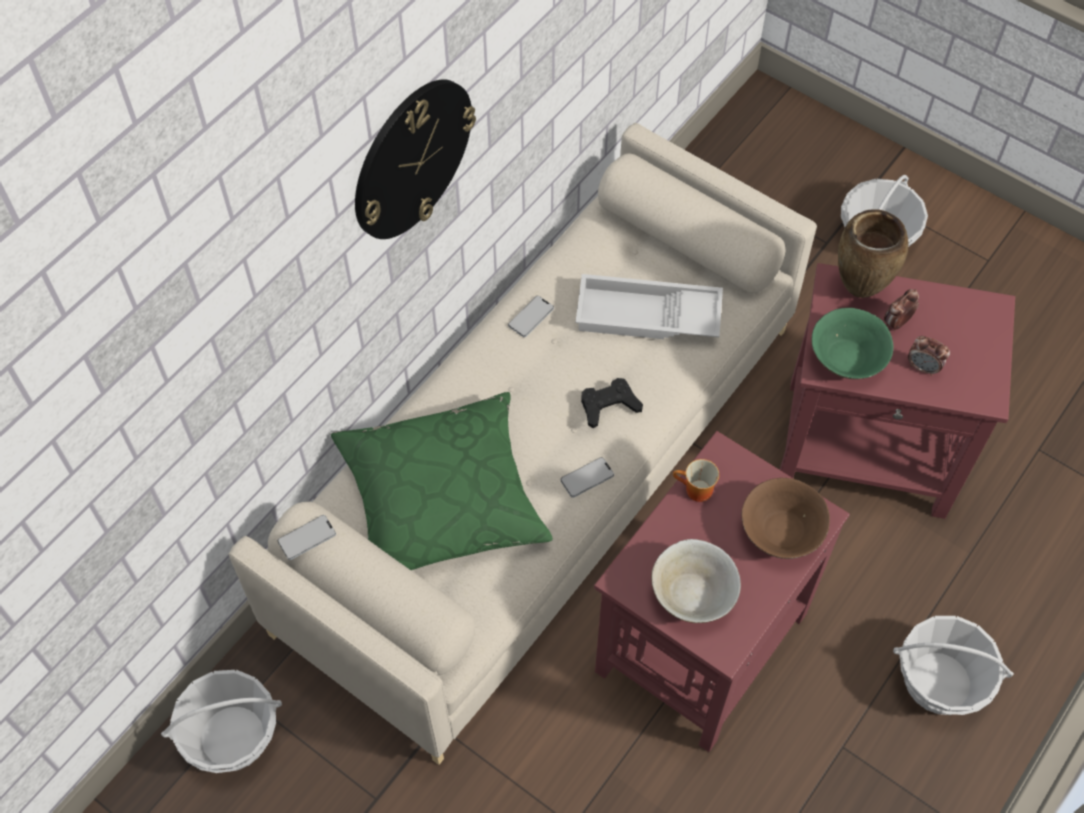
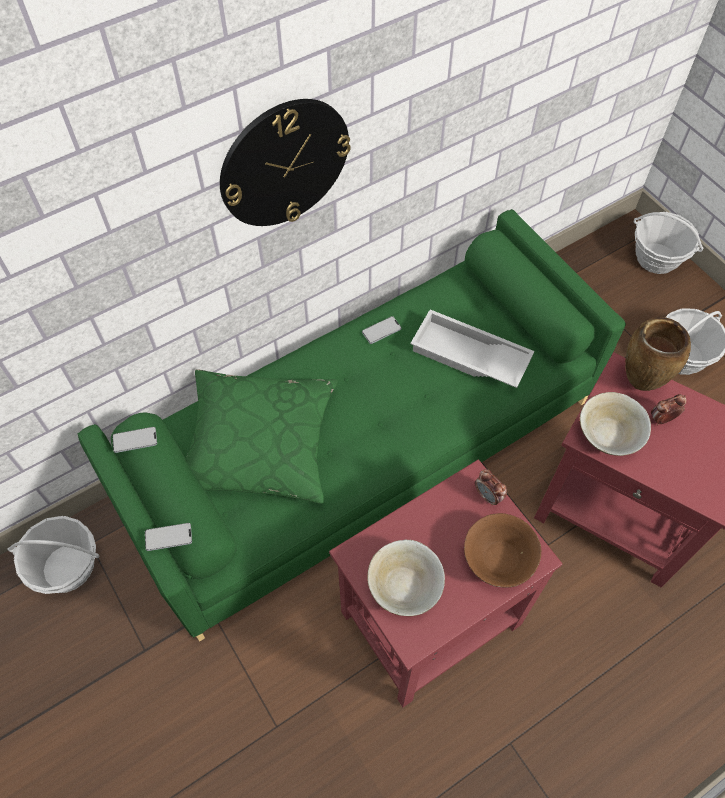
camera: 20 degrees right, 0 degrees up
beige sofa [228,123,817,765] -> green sofa [78,209,626,642]
phone [560,457,614,498] -> phone moved to [145,523,192,551]
black game controller [581,378,643,428] -> none
mug [673,459,719,502] -> none
green bowl [811,308,893,379] -> beige bowl [580,392,651,456]
basket [893,616,1014,715] -> basket moved to [634,212,704,274]
alarm clock [908,336,950,376] -> alarm clock moved to [475,469,507,506]

